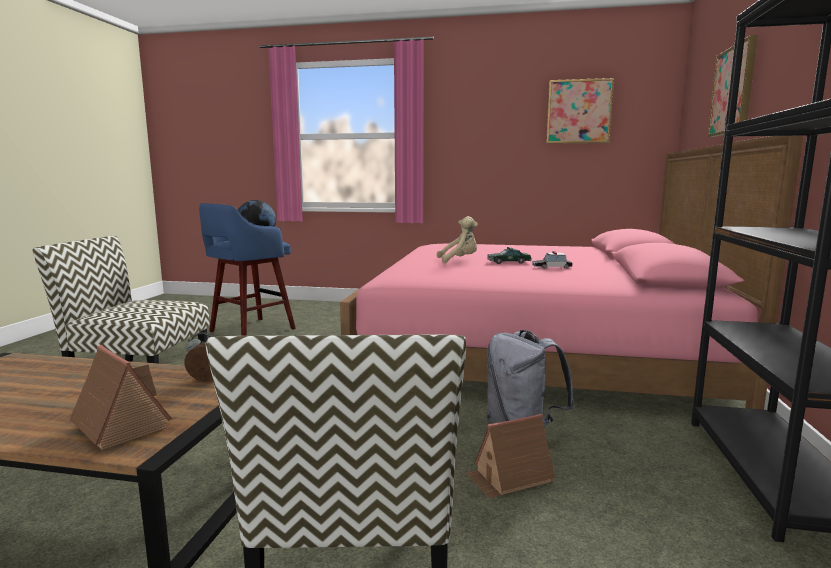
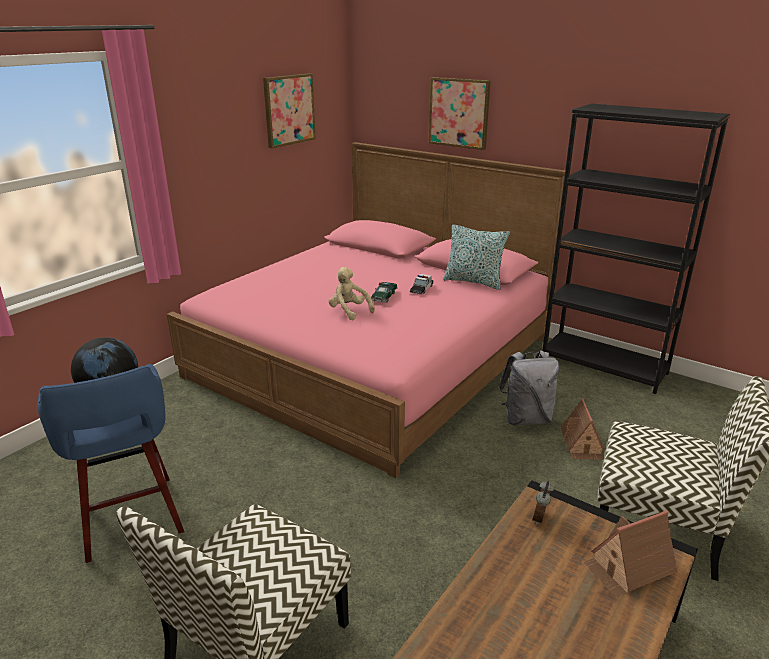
camera: 65 degrees left, 15 degrees up
beige plush toy [437,216,478,263] -> beige plush toy turned 60 degrees counterclockwise [329,267,375,320]
none -> pillow [443,224,510,290]

